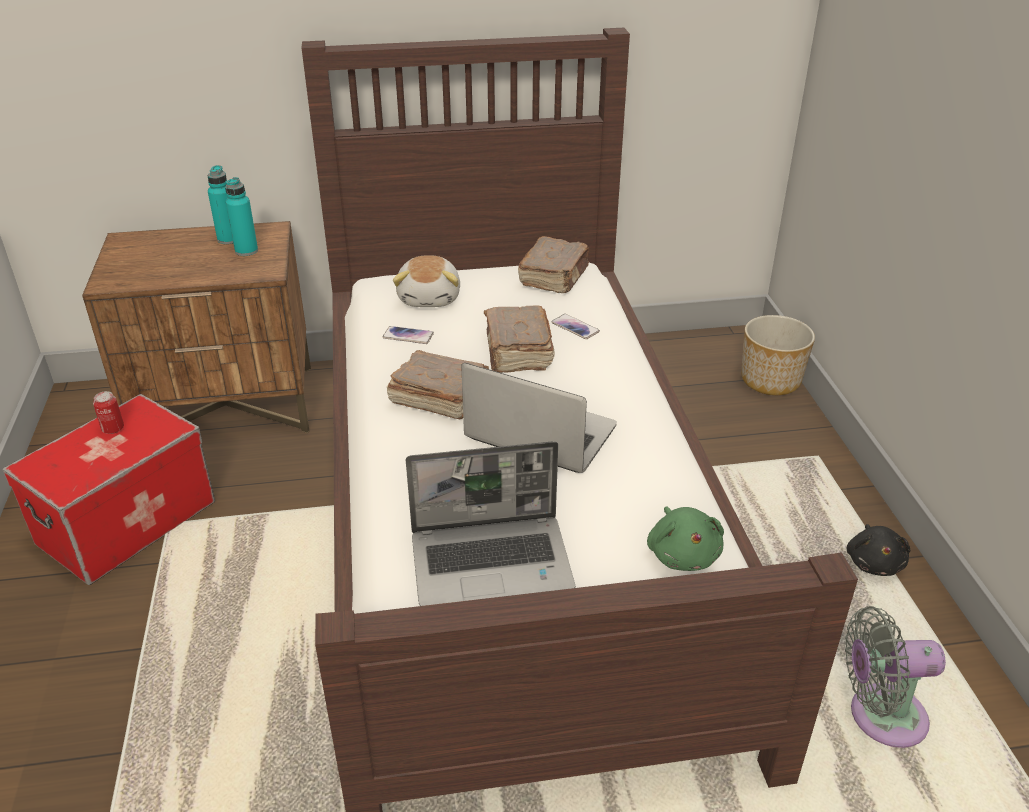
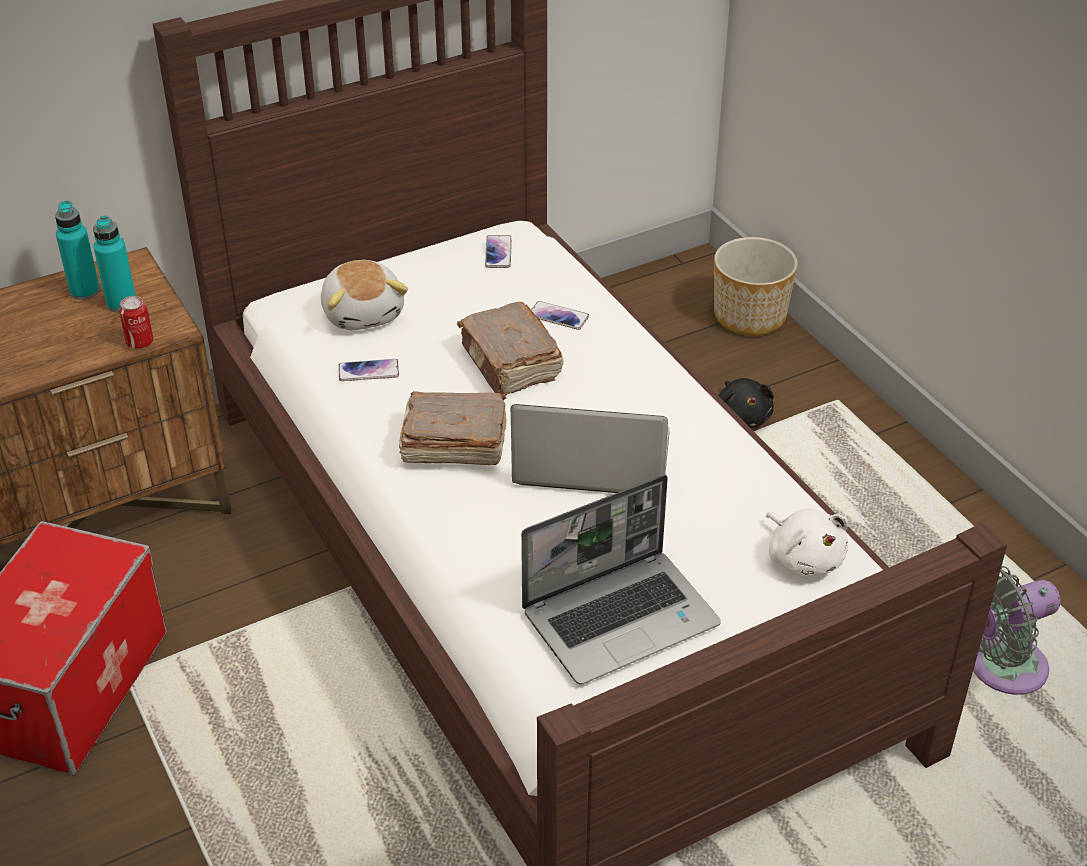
camera: 20 degrees left, 5 degrees up
can [93,391,124,434] -> can moved to [119,296,153,349]
brown book [518,236,589,293] -> phone [485,235,512,268]
green plush toy [647,507,724,571] -> white plush toy [766,509,848,577]
black plush toy [847,524,910,576] -> black plush toy moved to [718,378,774,428]

